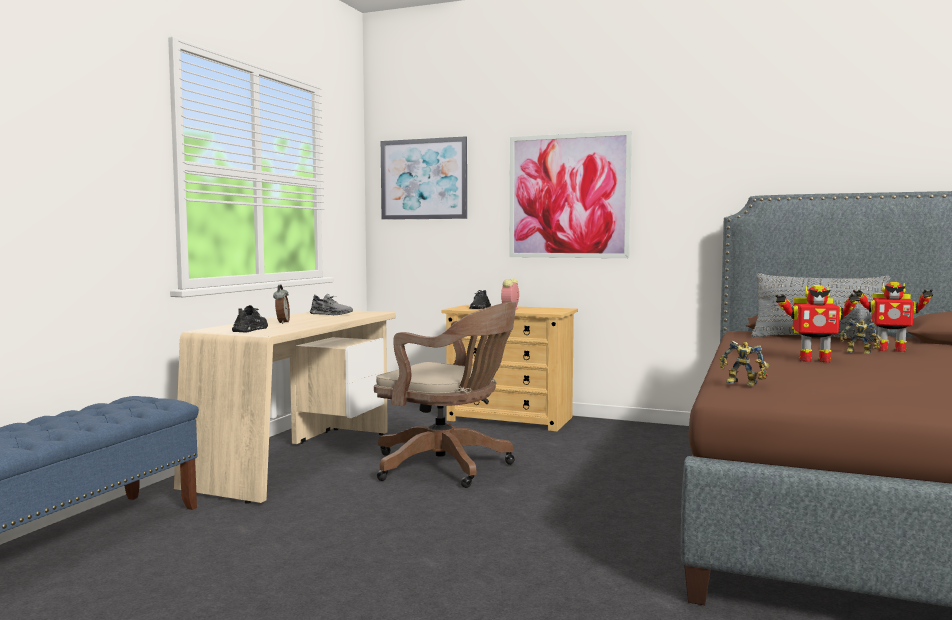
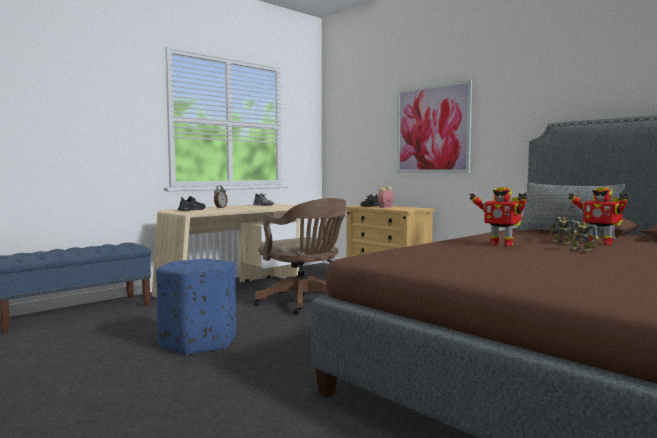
camera: 25 degrees right, 0 degrees up
picture [381,136,467,220] -> none
toy robot [719,341,769,385] -> toy robot moved to [568,221,600,252]
none -> blue ottoman [156,259,236,356]

